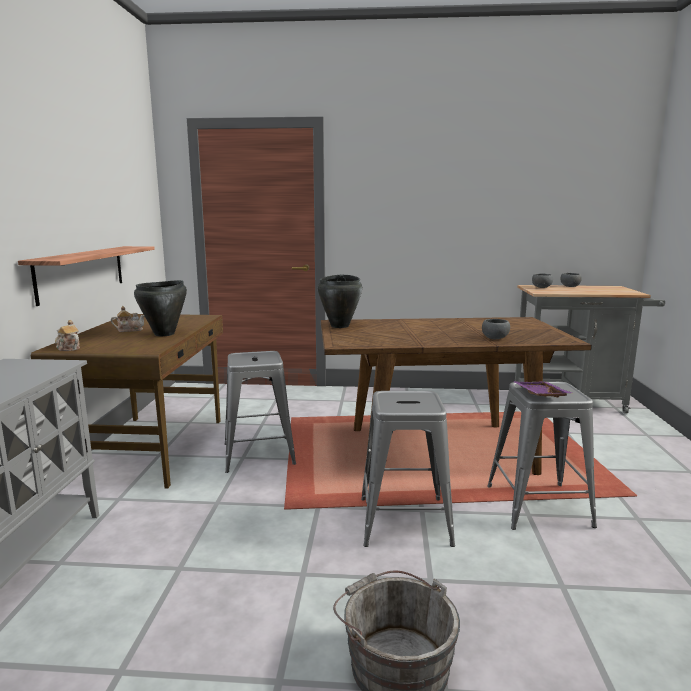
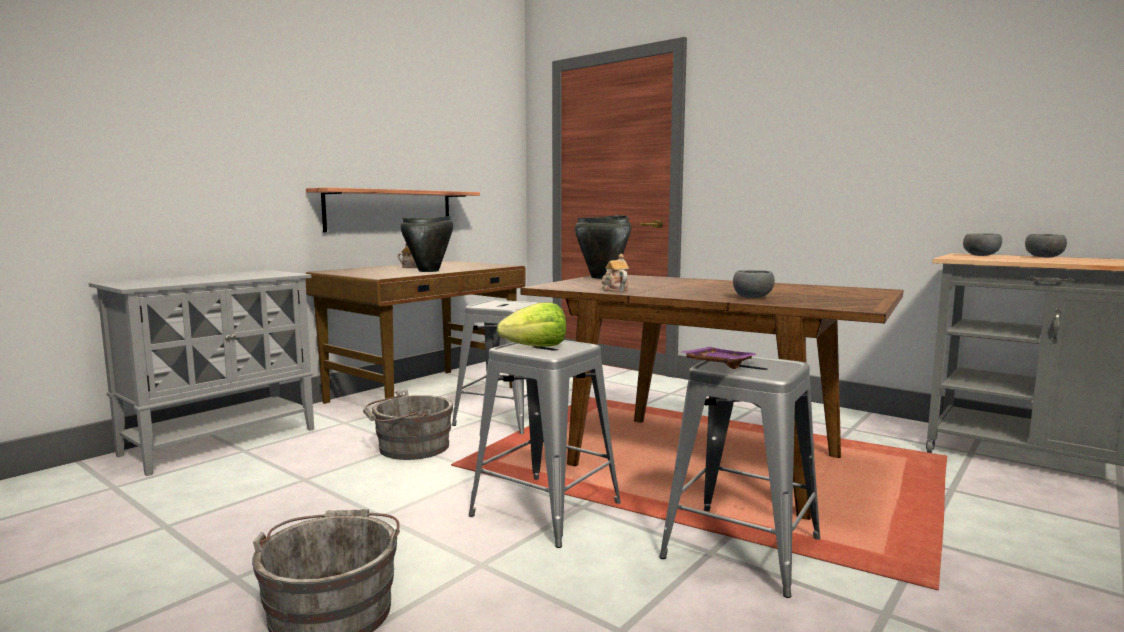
camera: 35 degrees right, 5 degrees down
teapot [55,320,80,351] -> teapot moved to [602,254,629,292]
none -> grey bucket [363,390,453,460]
none -> lettuce [497,303,566,347]

